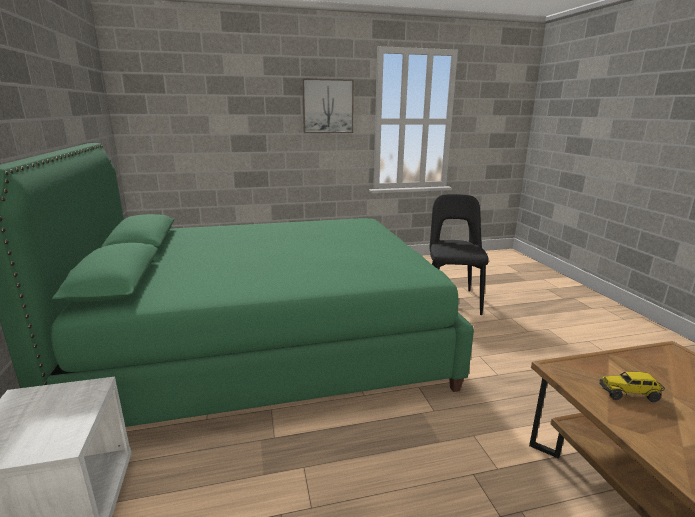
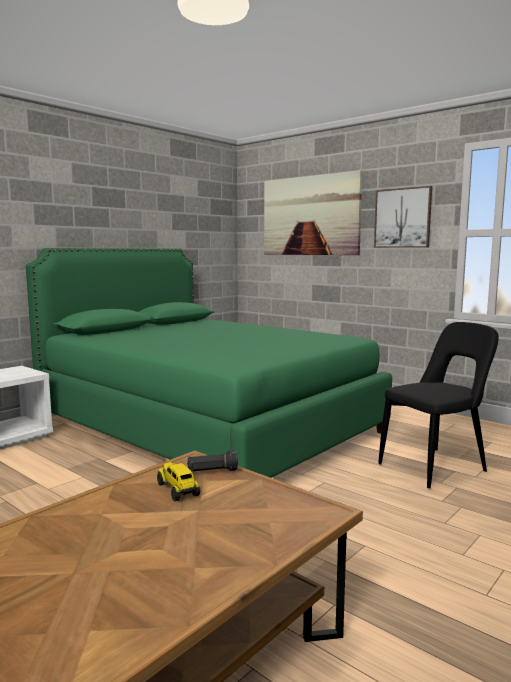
camera: 55 degrees right, 10 degrees down
none -> black flashlight [187,450,238,472]
none -> picture [264,171,362,255]

